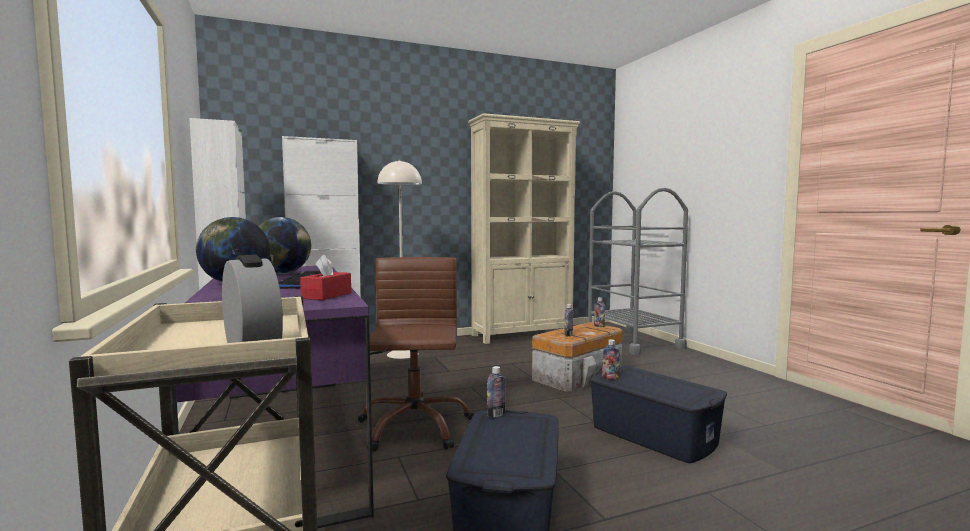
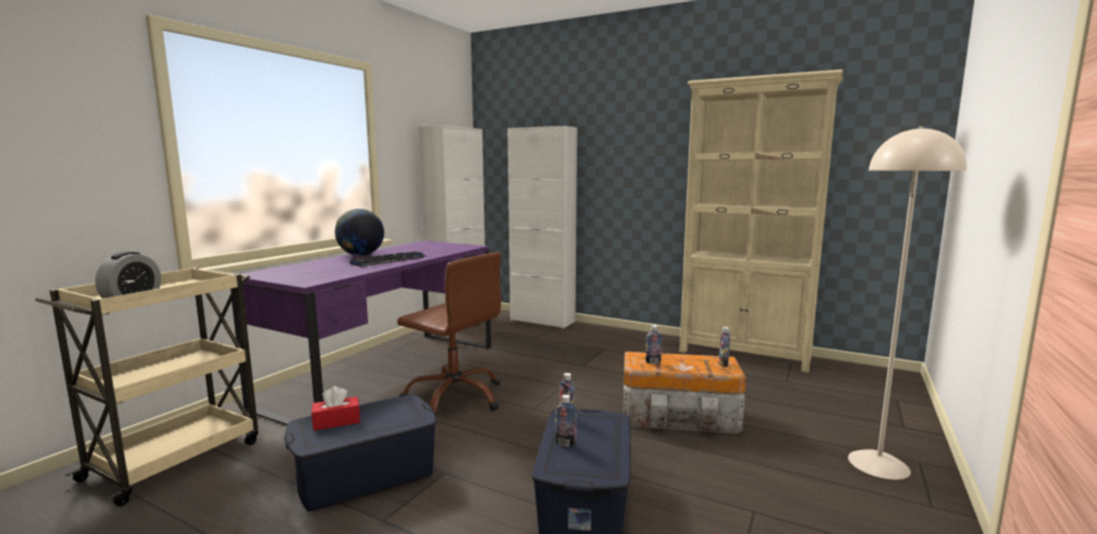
camera: 50 degrees right, 5 degrees up
globe [258,217,311,274] -> none
red tissue box [300,255,351,300] -> red tissue box moved to [312,386,360,430]
brown office chair [358,257,474,452] -> brown office chair turned 75 degrees clockwise [397,252,501,416]
beige floor lamp [377,160,422,359] -> beige floor lamp moved to [848,126,967,480]
bottle [487,366,505,418] -> bottle moved to [555,395,577,447]
grey cart [588,188,688,355] -> none

